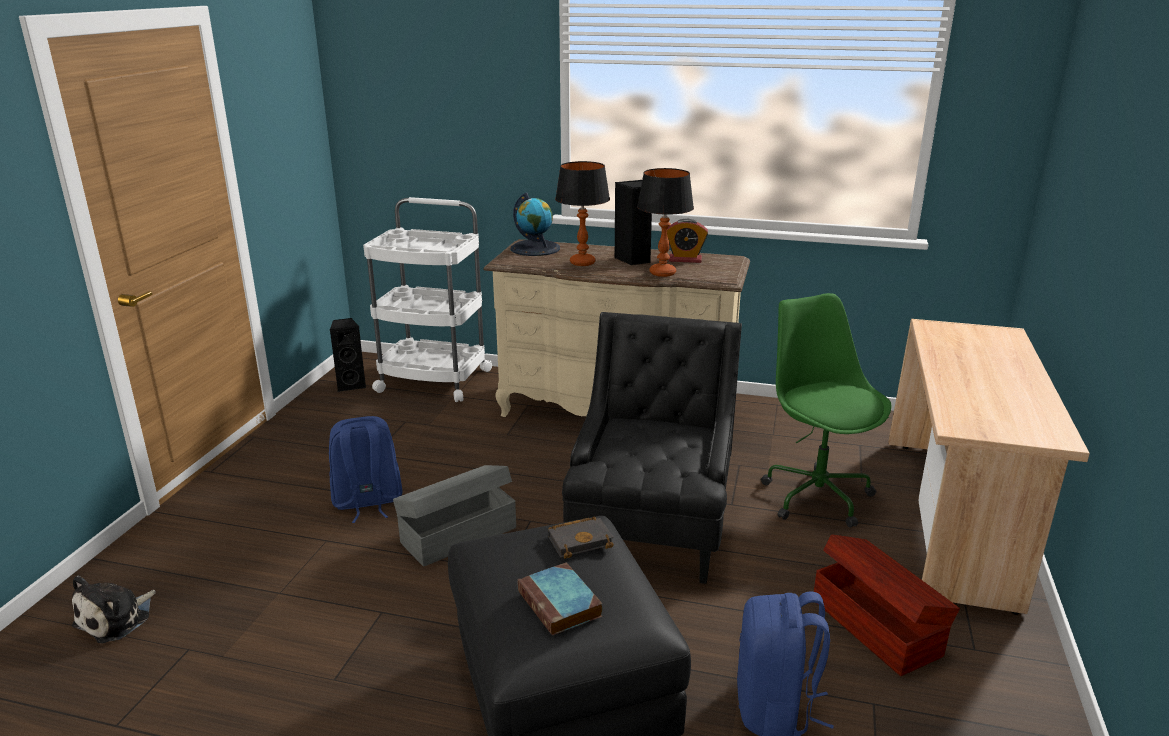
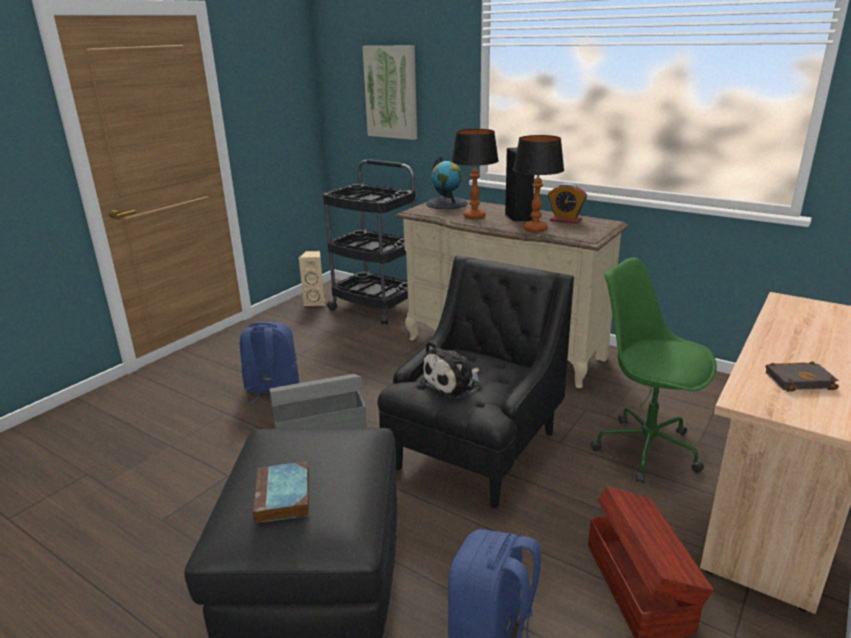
camera: 20 degrees right, 0 degrees up
plush toy [72,575,156,643] -> plush toy moved to [420,340,480,398]
black speaker [330,318,367,392] -> beige speaker [299,251,325,306]
white cart [363,197,492,402] -> black cart [323,159,416,324]
black book [548,517,614,559] -> black book moved to [765,361,839,392]
green office chair [761,293,892,528] -> green office chair turned 45 degrees counterclockwise [591,258,717,483]
none -> picture [362,45,417,140]

